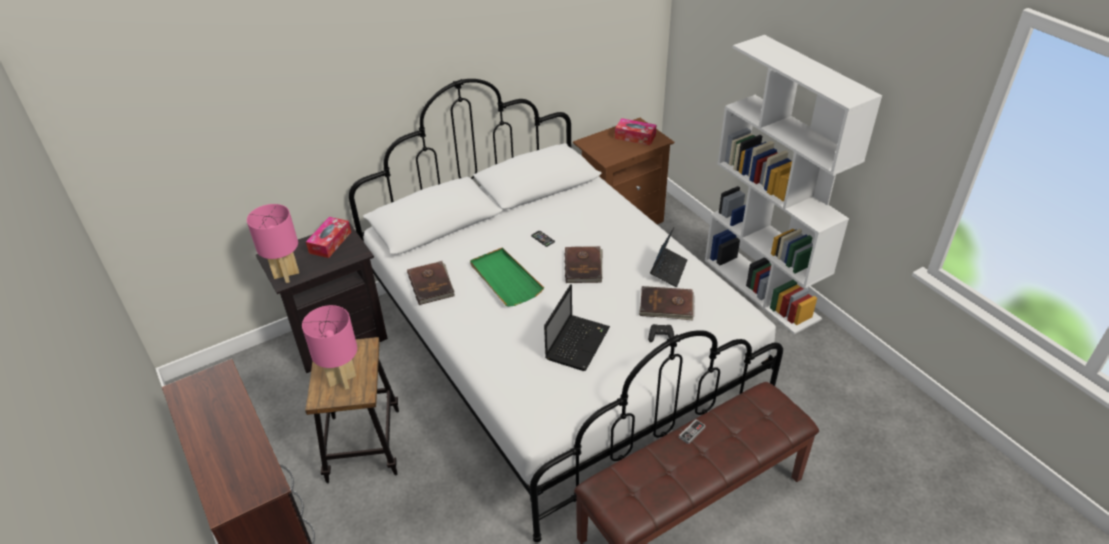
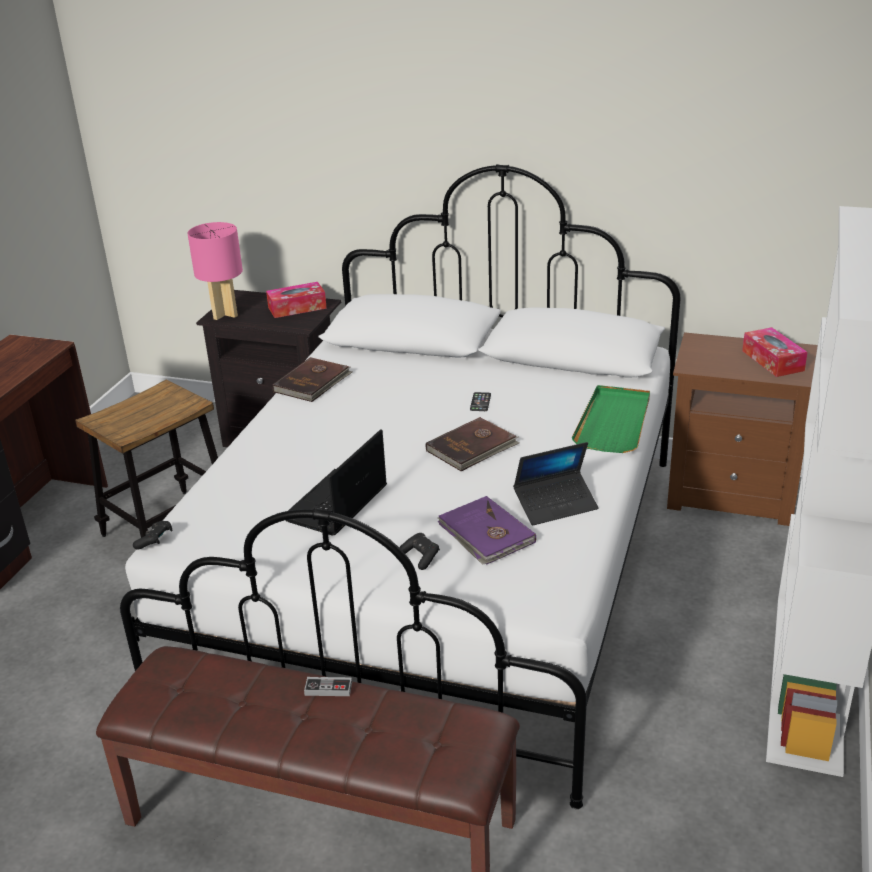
camera: 50 degrees right, 10 degrees down
pink table lamp [302,305,357,390] -> none
green tray [470,248,544,307] -> green tray moved to [572,385,650,453]
laptop [544,284,610,371] -> laptop turned 135 degrees clockwise [286,429,387,536]
brown book [639,286,695,320] -> purple book [438,496,536,565]
none -> black game controller [133,521,173,550]

